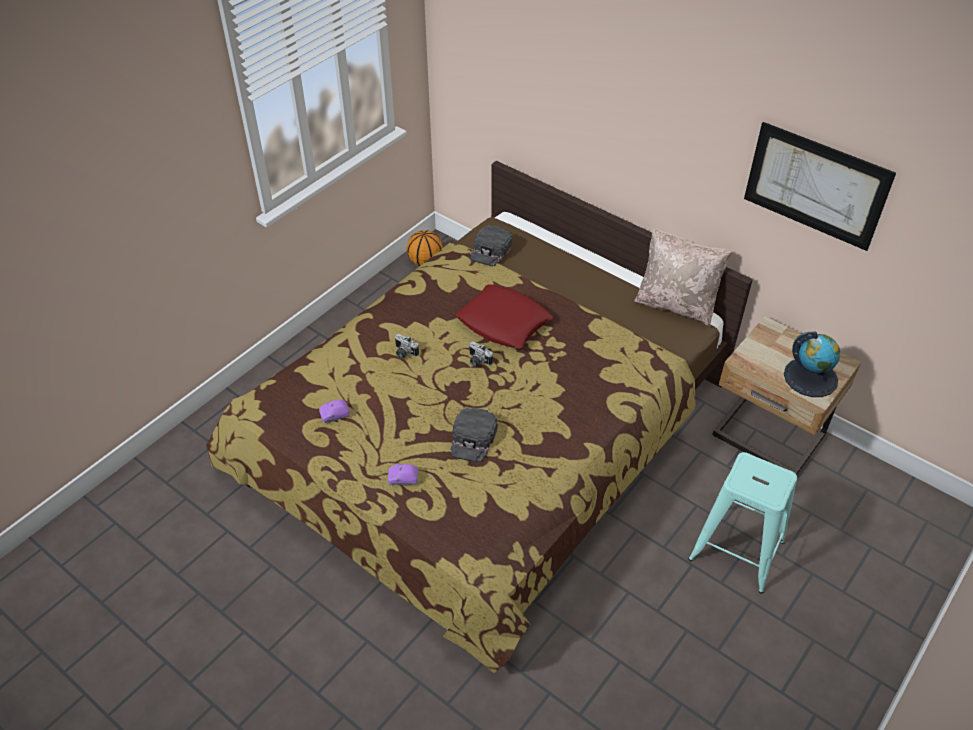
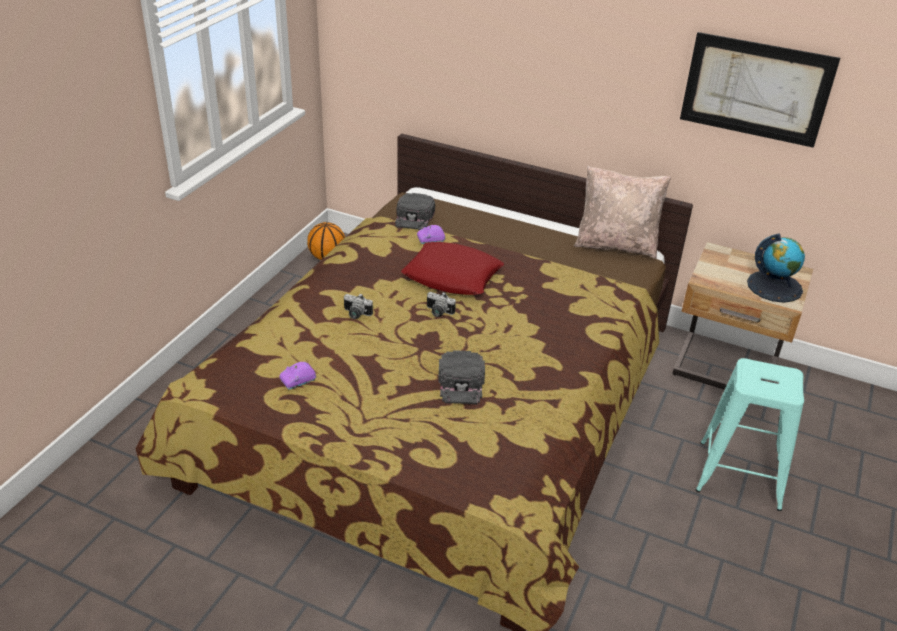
camera: 15 degrees left, 10 degrees down
purple toy car [388,463,418,485] -> purple toy car moved to [417,225,445,244]

